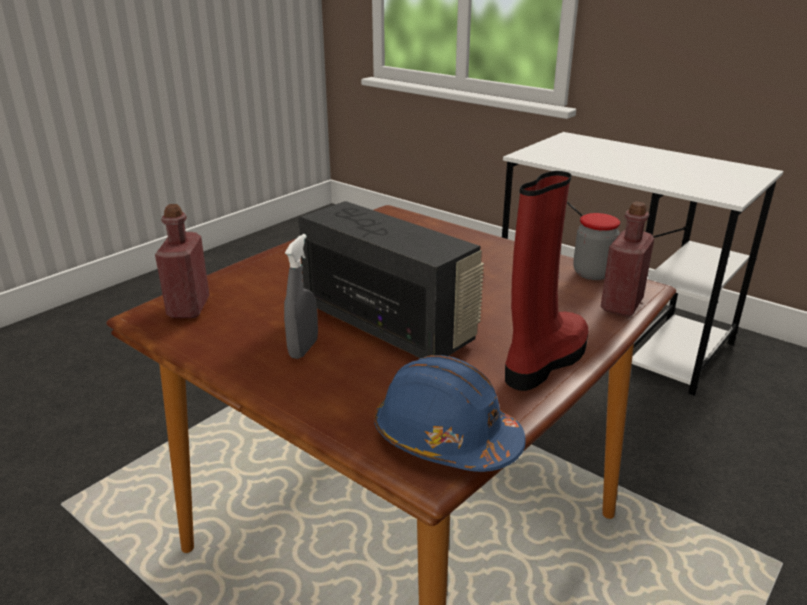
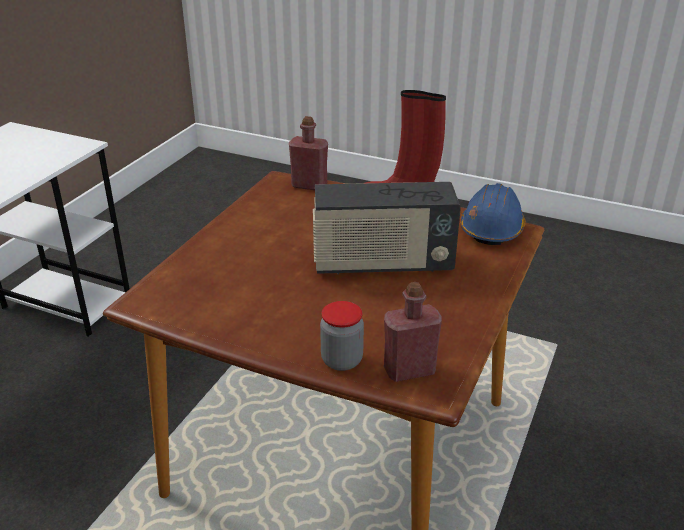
camera: 105 degrees left, 5 degrees up
grey spray bottle [284,234,318,359] -> none
radio [298,201,484,358] -> radio turned 120 degrees counterclockwise [313,182,461,274]
jar [573,213,620,280] -> jar moved to [320,301,364,371]

